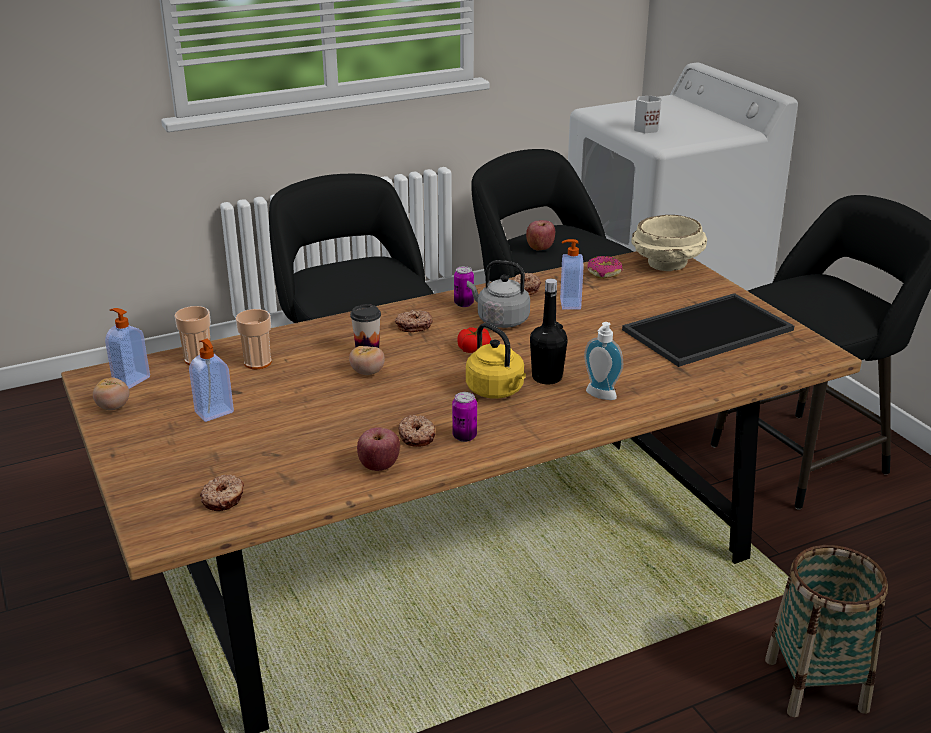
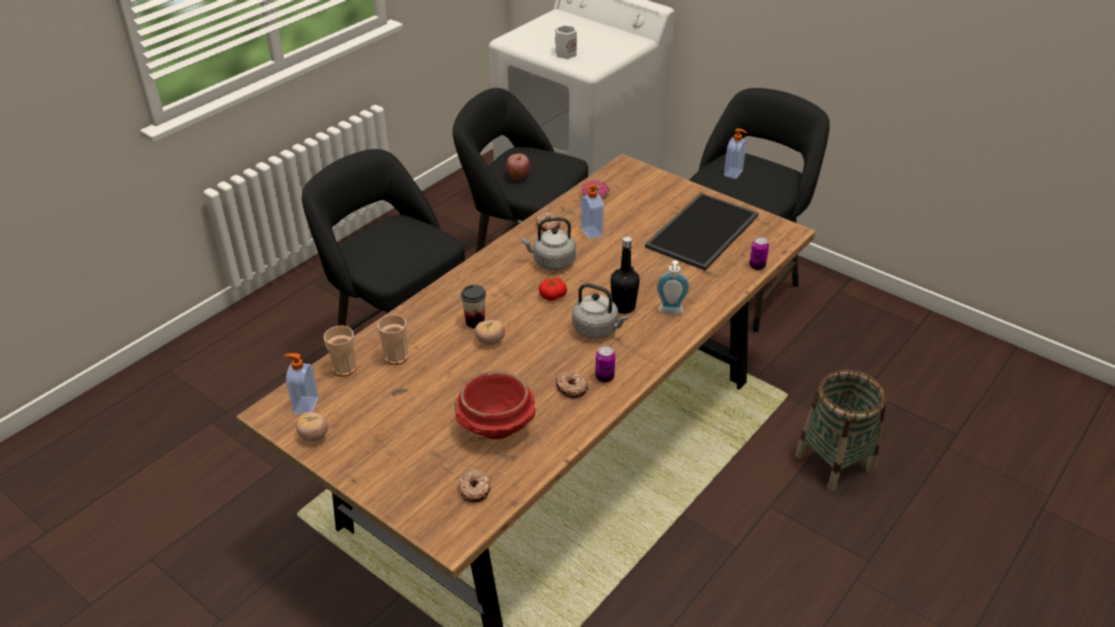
camera: 25 degrees left, 10 degrees up
soap dispenser [189,339,234,422] -> soap dispenser moved to [724,128,747,179]
apple [357,427,400,471] -> none
donut [395,310,432,332] -> none
can [454,266,474,307] -> can moved to [749,237,769,270]
yellow kettle [466,323,526,399] -> grey kettle [572,283,629,339]
beige bowl [631,215,707,271] -> none
none -> red bowl [454,371,535,439]

